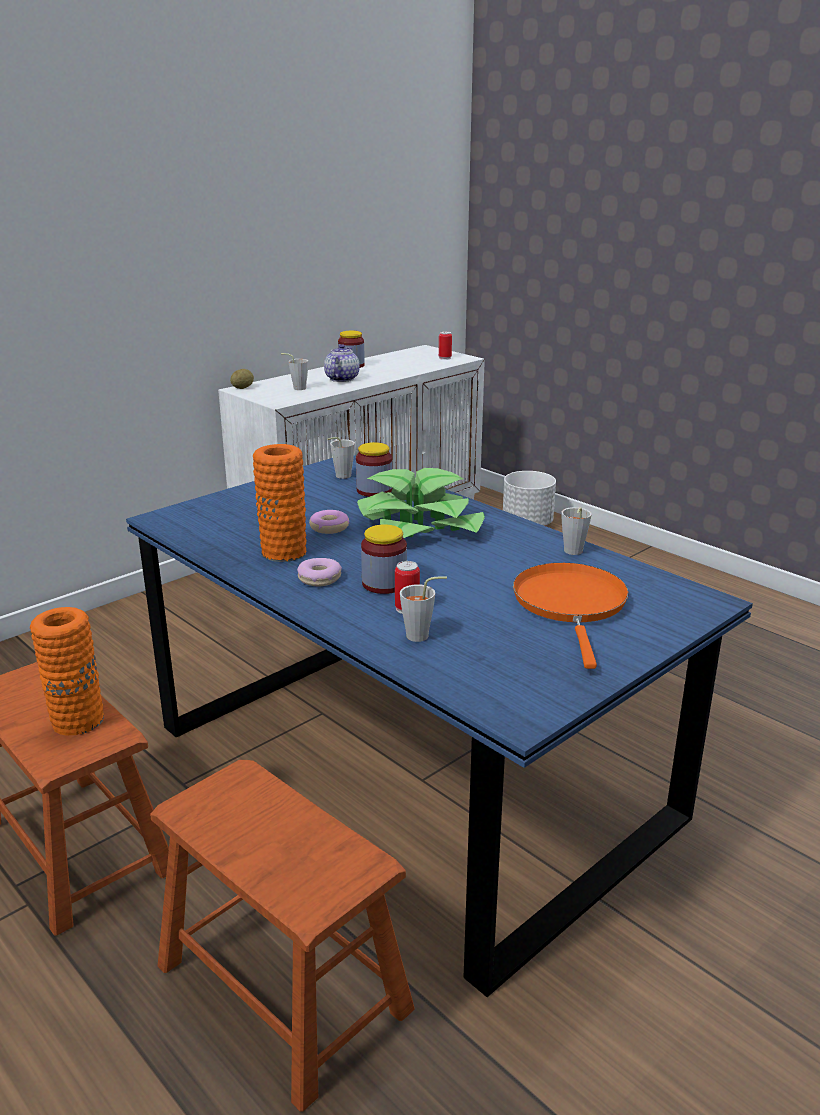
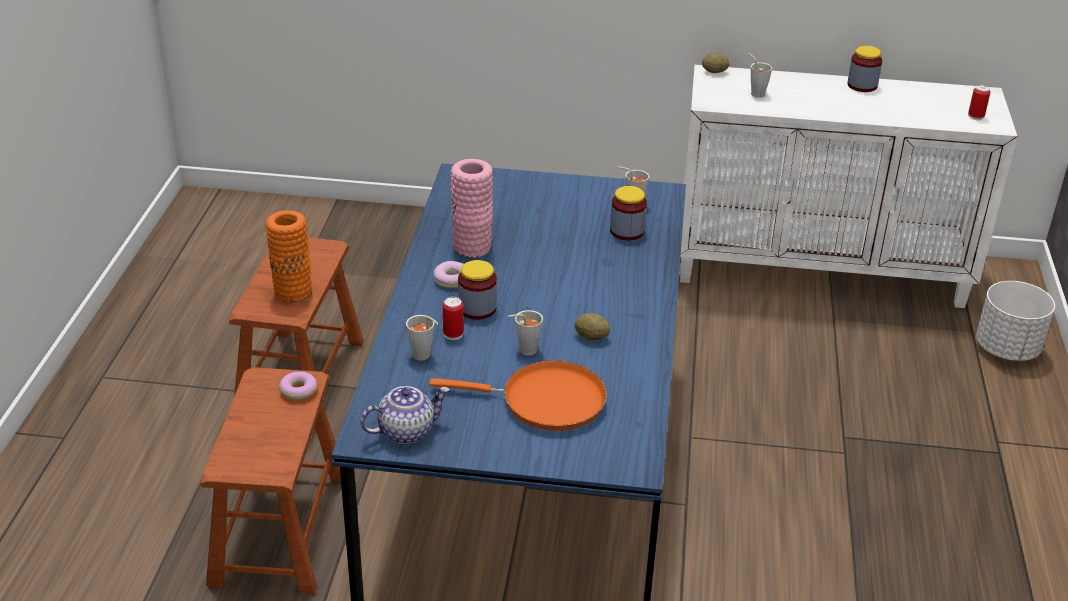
camera: 50 degrees right, 10 degrees up
orange vase [253,444,306,562] -> pink vase [451,159,493,258]
donut [309,510,349,534] -> donut moved to [279,372,317,400]
teapot [324,344,360,382] -> teapot moved to [360,386,450,444]
potted plant [357,468,485,538] -> none
orange frying pan [513,563,629,669] -> orange frying pan turned 45 degrees clockwise [429,360,607,431]
grey cup [561,507,592,555] -> grey cup moved to [508,310,543,356]
none -> potato [574,313,610,340]

